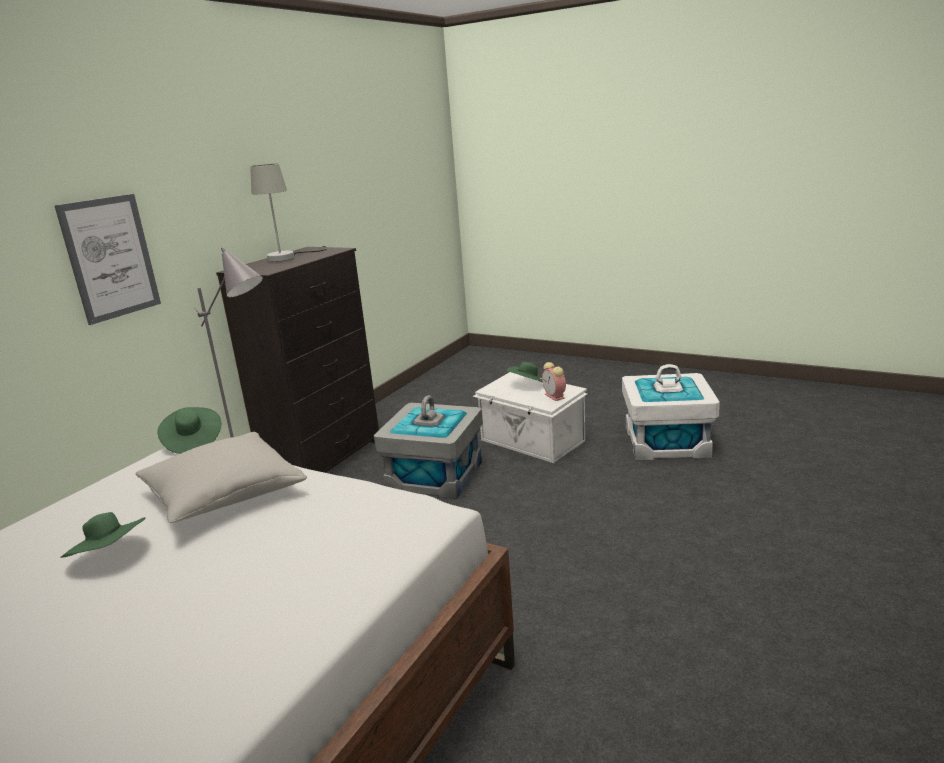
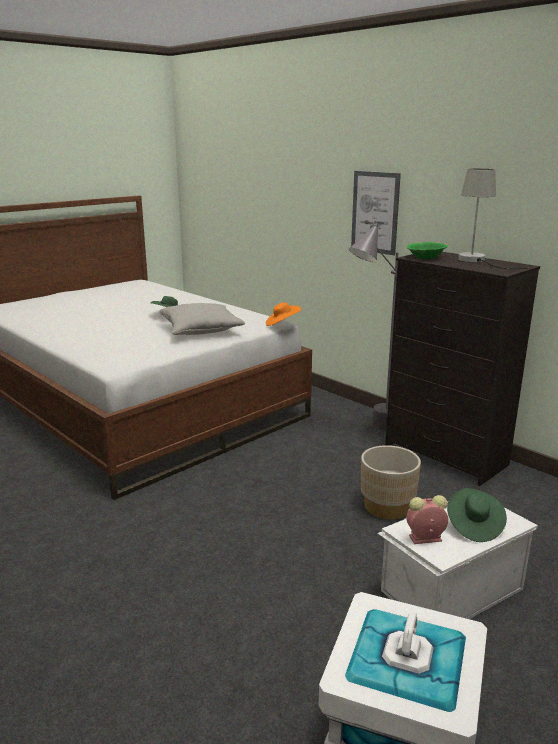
camera: 105 degrees right, 0 degrees up
green hat [158,407,221,454] -> orange hat [266,302,301,326]
grey storage box [374,395,483,499] -> beige planter [361,445,421,519]
none -> green bowl [406,242,448,259]

